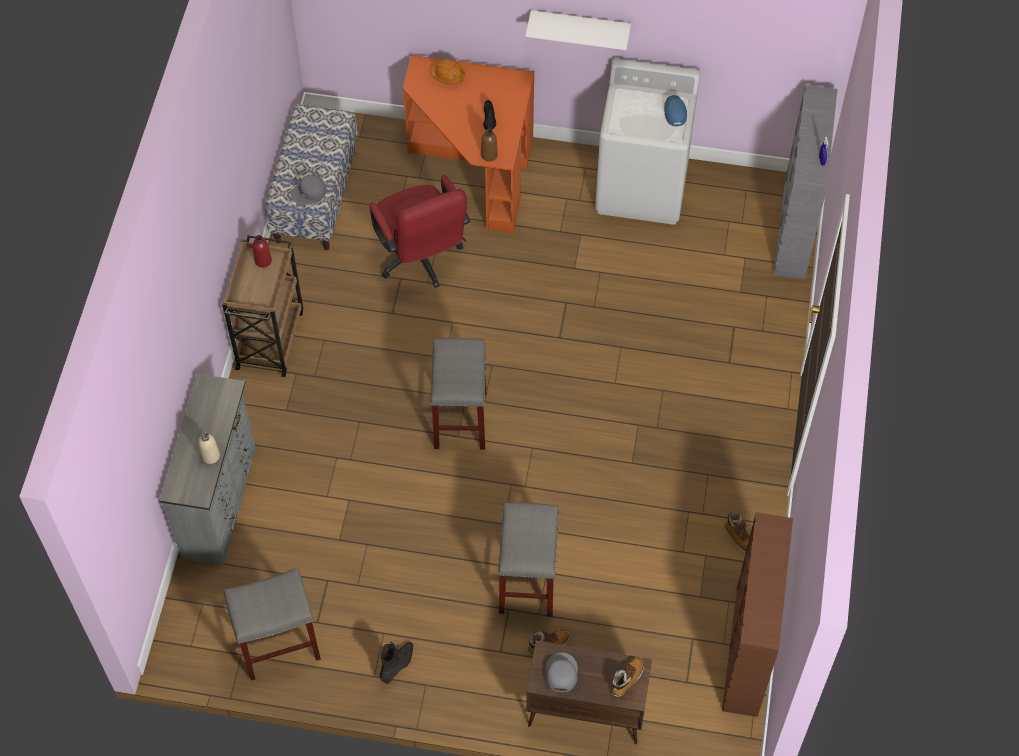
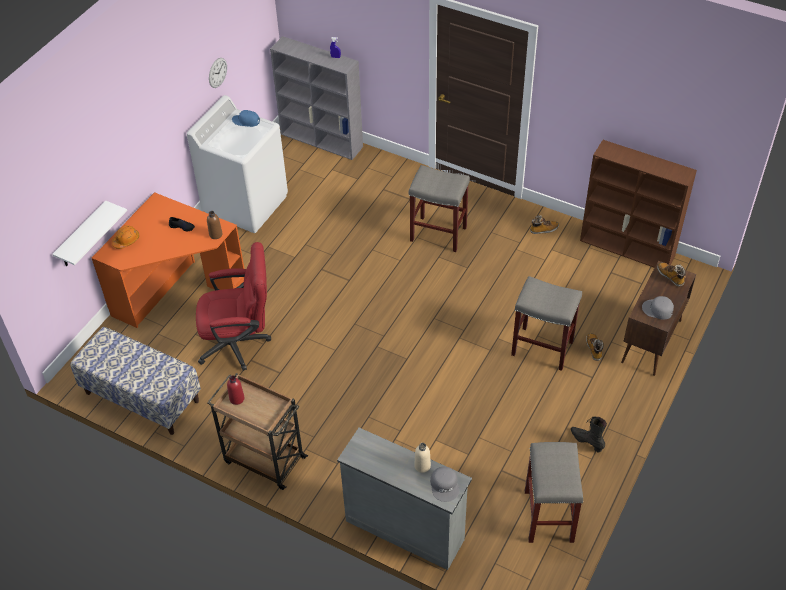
camera: 70 degrees left, 10 degrees down
grey cap [291,175,327,205] -> grey cap moved to [430,466,459,502]
grey stool [430,338,487,450] -> grey stool moved to [409,165,470,252]
white shelf [526,10,631,50] -> white shelf moved to [52,201,127,266]
none -> wall clock [209,58,227,88]

